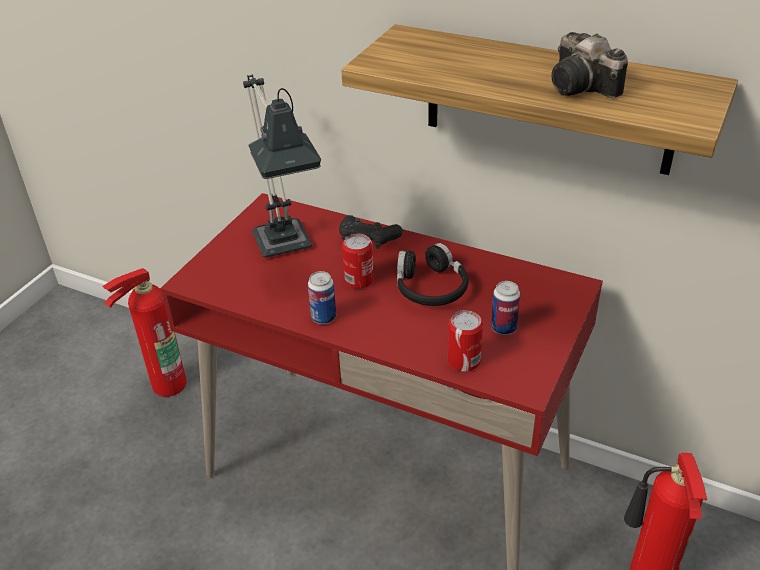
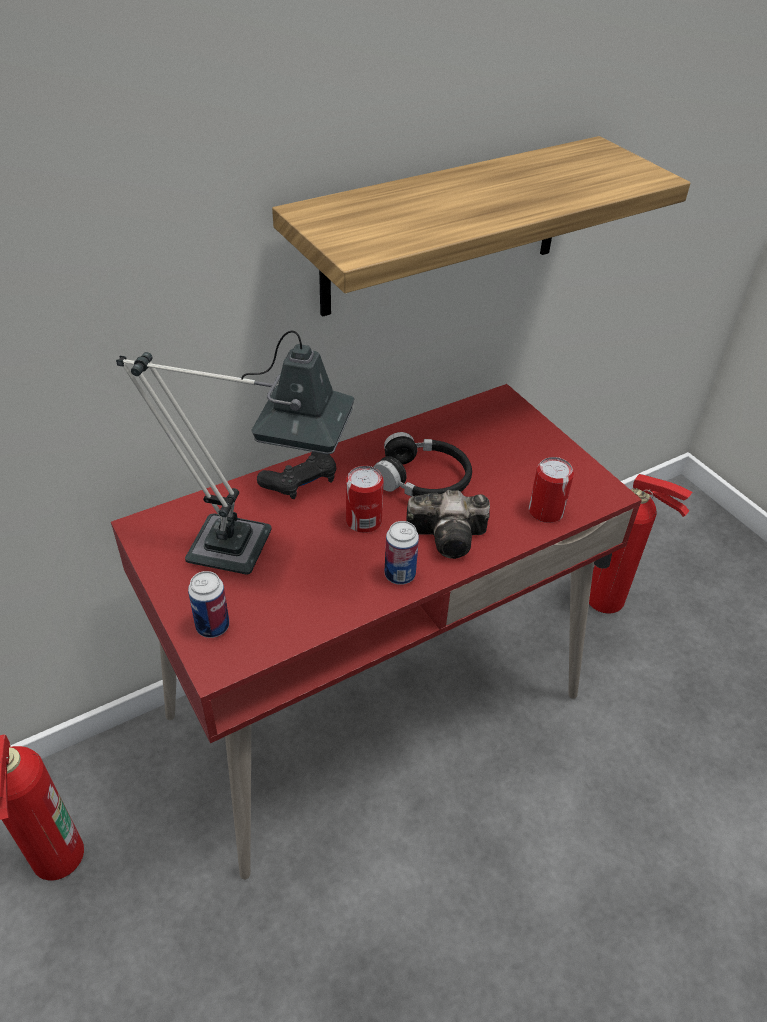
camera: 60 degrees left, 5 degrees up
can [491,281,520,335] -> can moved to [188,571,229,638]
camera [552,32,628,98] -> camera moved to [406,490,490,559]

